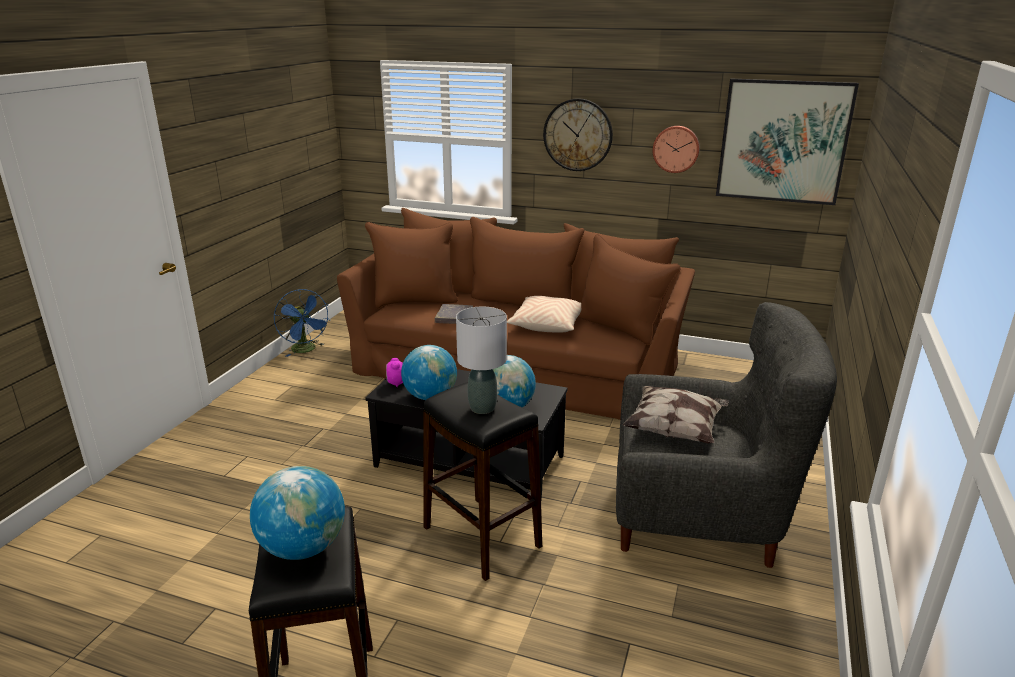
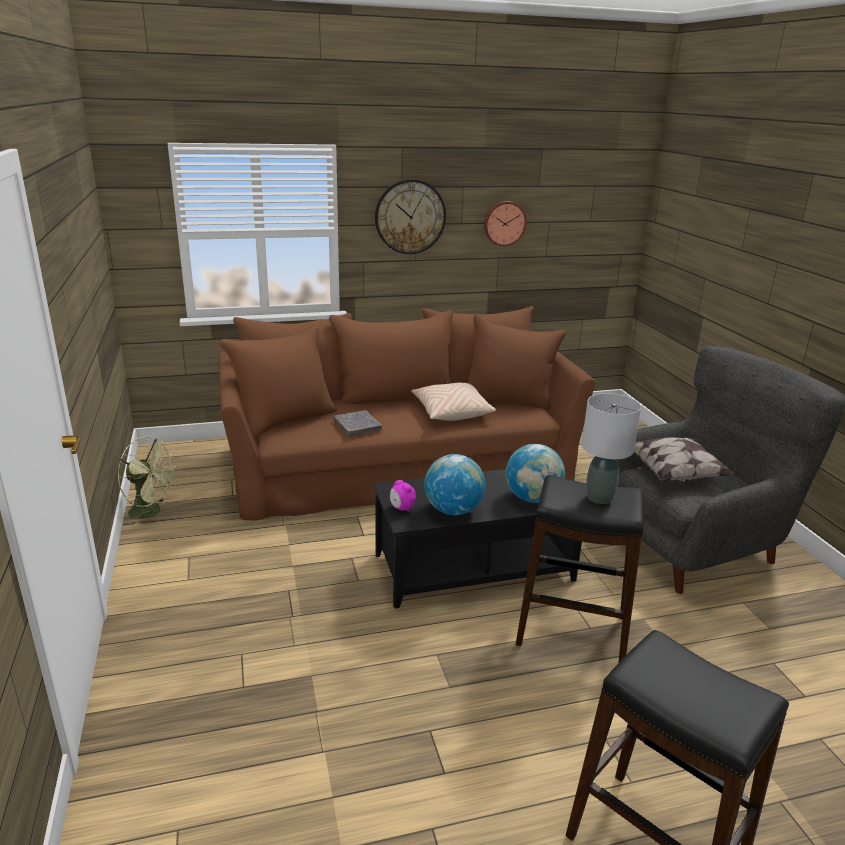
camera: 35 degrees left, 0 degrees up
globe [250,466,345,560] -> none
blue fan [274,289,331,357] -> green fan [118,437,179,527]
picture [716,79,859,205] -> none

